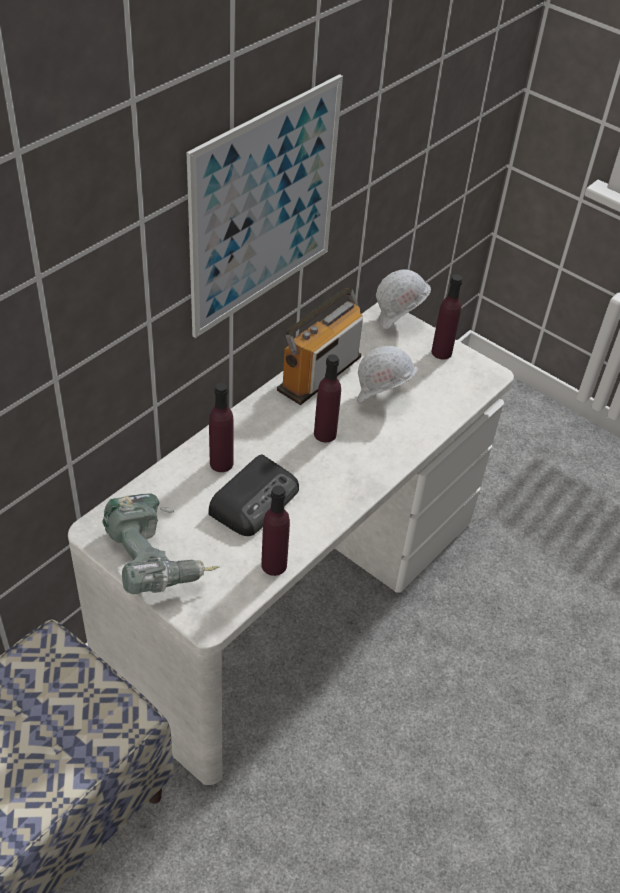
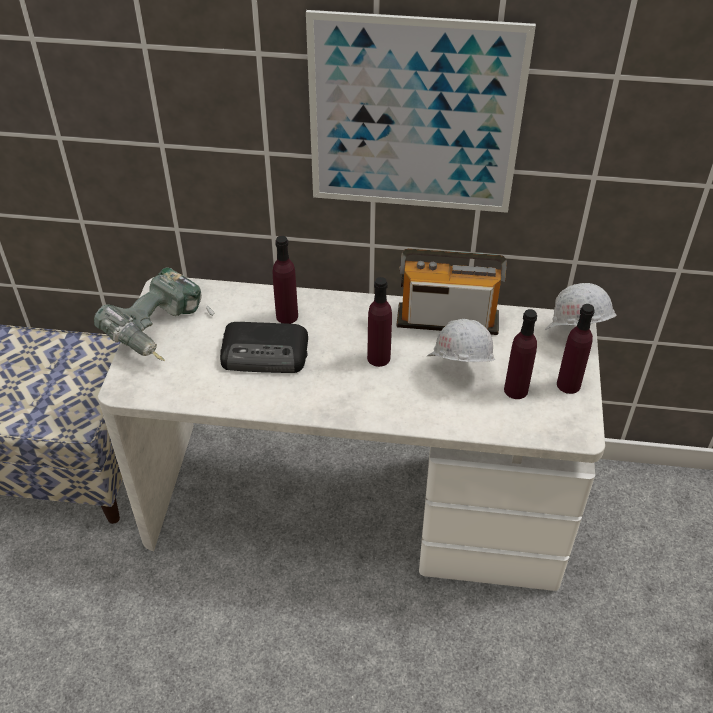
camera: 60 degrees right, 0 degrees up
purple bottle [261,485,290,576] -> purple bottle moved to [504,309,537,399]

